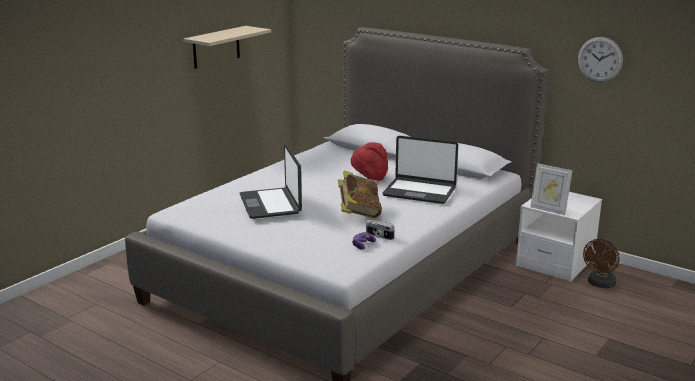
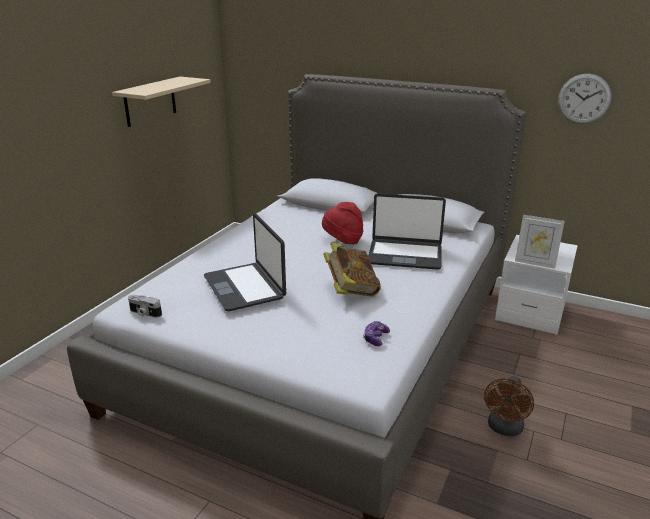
camera: 10 degrees left, 5 degrees up
camera [366,220,394,240] -> camera moved to [128,295,162,318]
brown fan [583,239,620,288] -> brown fan moved to [484,376,534,437]

